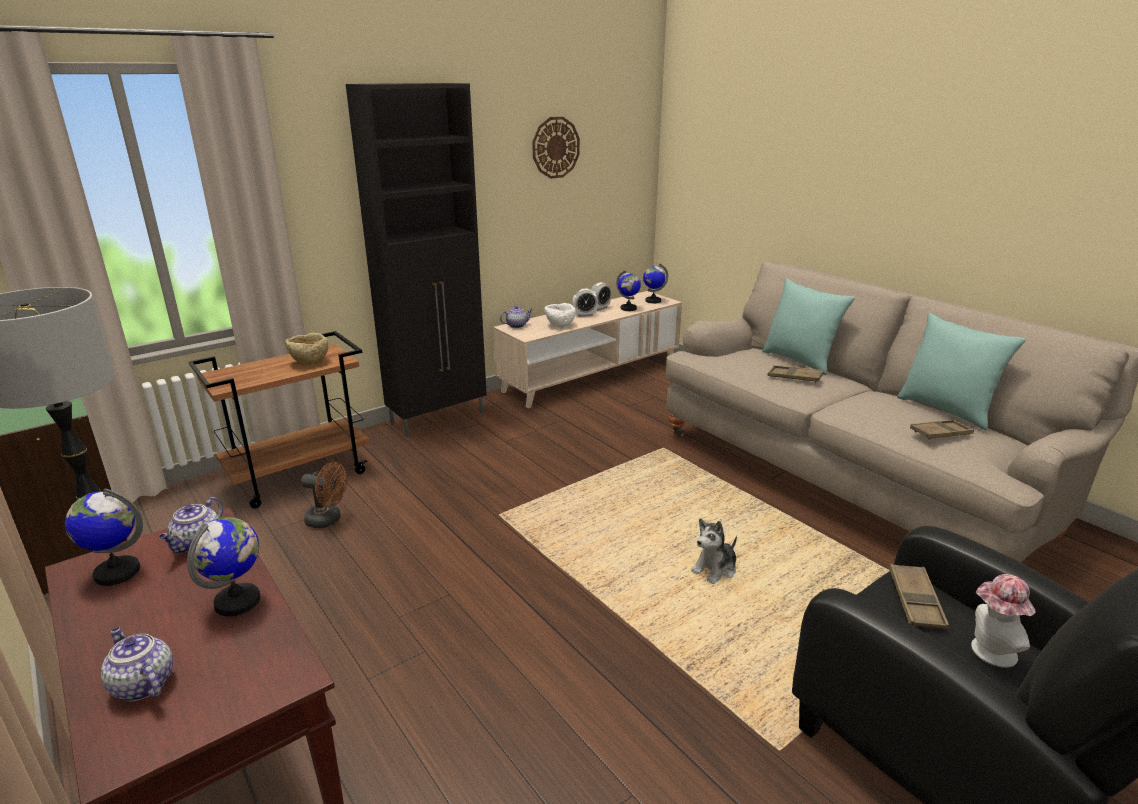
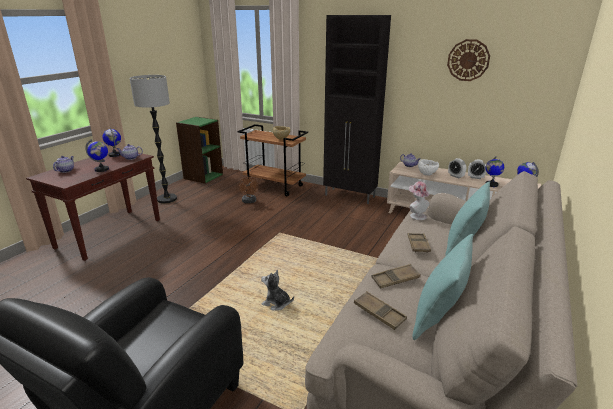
camera: 65 degrees right, 0 degrees up
brown tray [889,564,949,629] -> brown tray moved to [372,264,421,288]
hat [971,574,1035,668] -> hat moved to [409,181,429,220]

